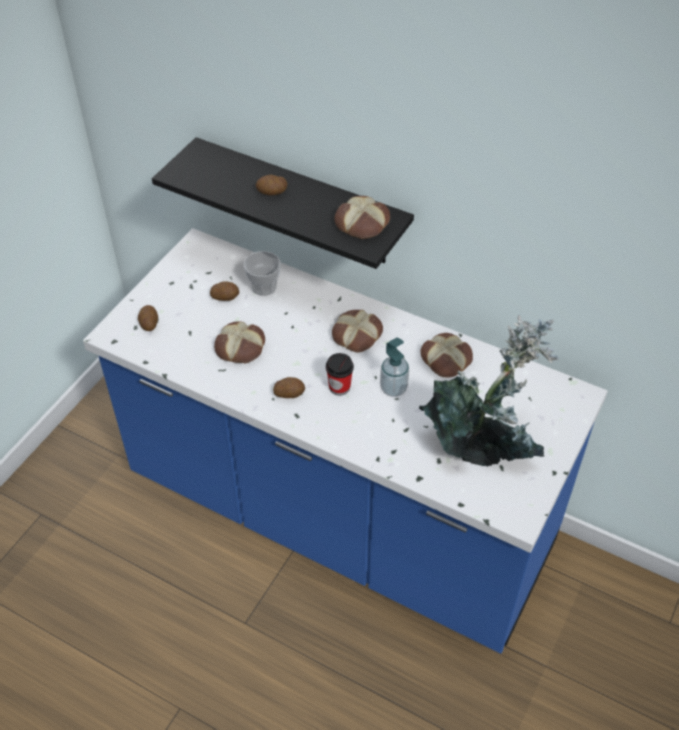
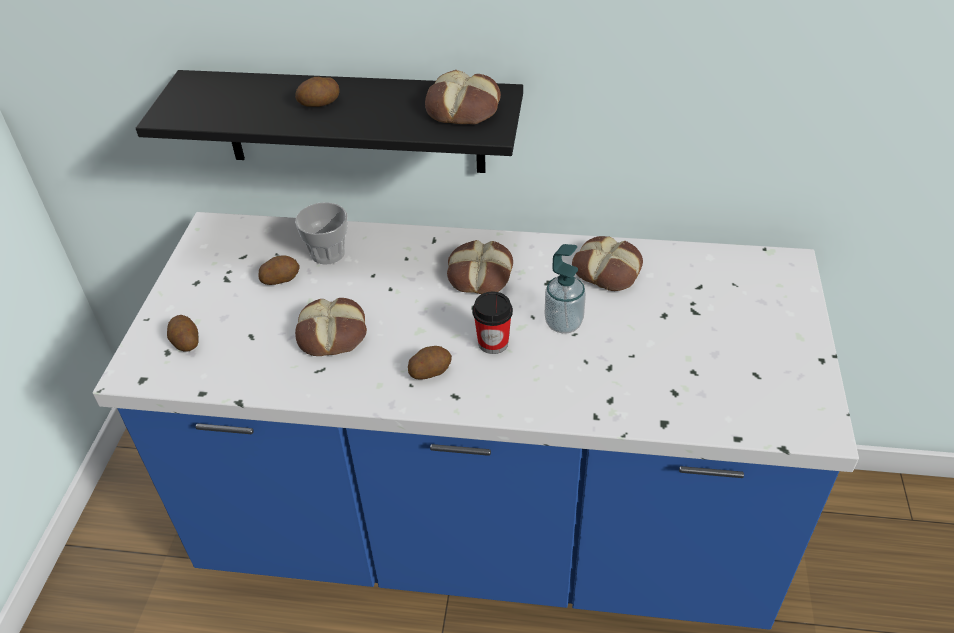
camera: 20 degrees left, 5 degrees down
potted plant [419,315,559,466] -> none

